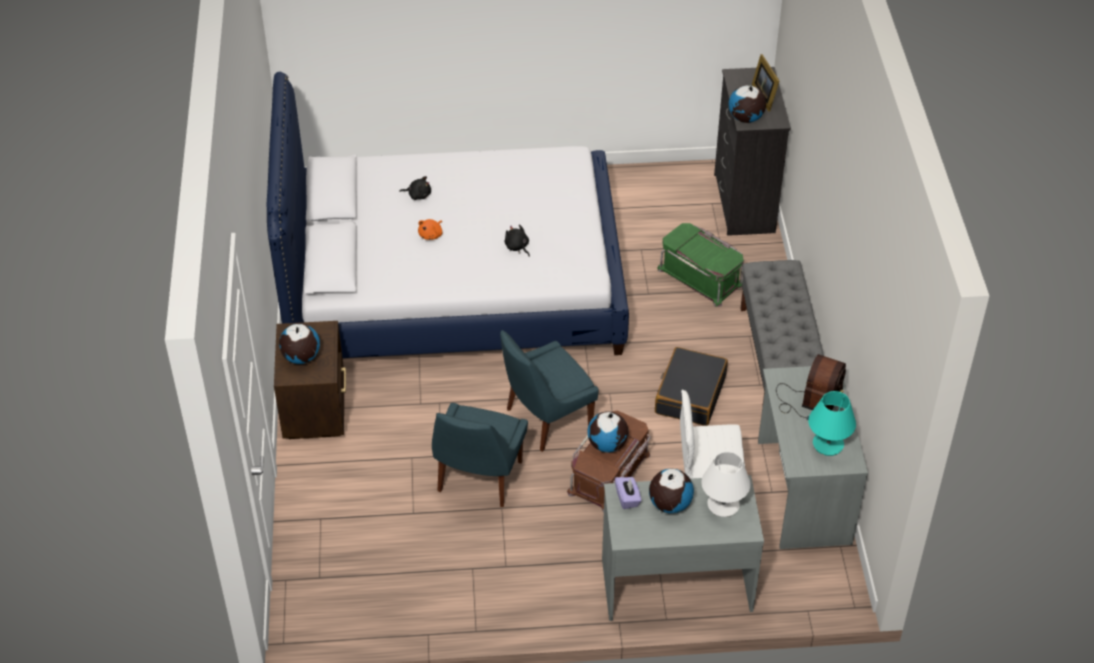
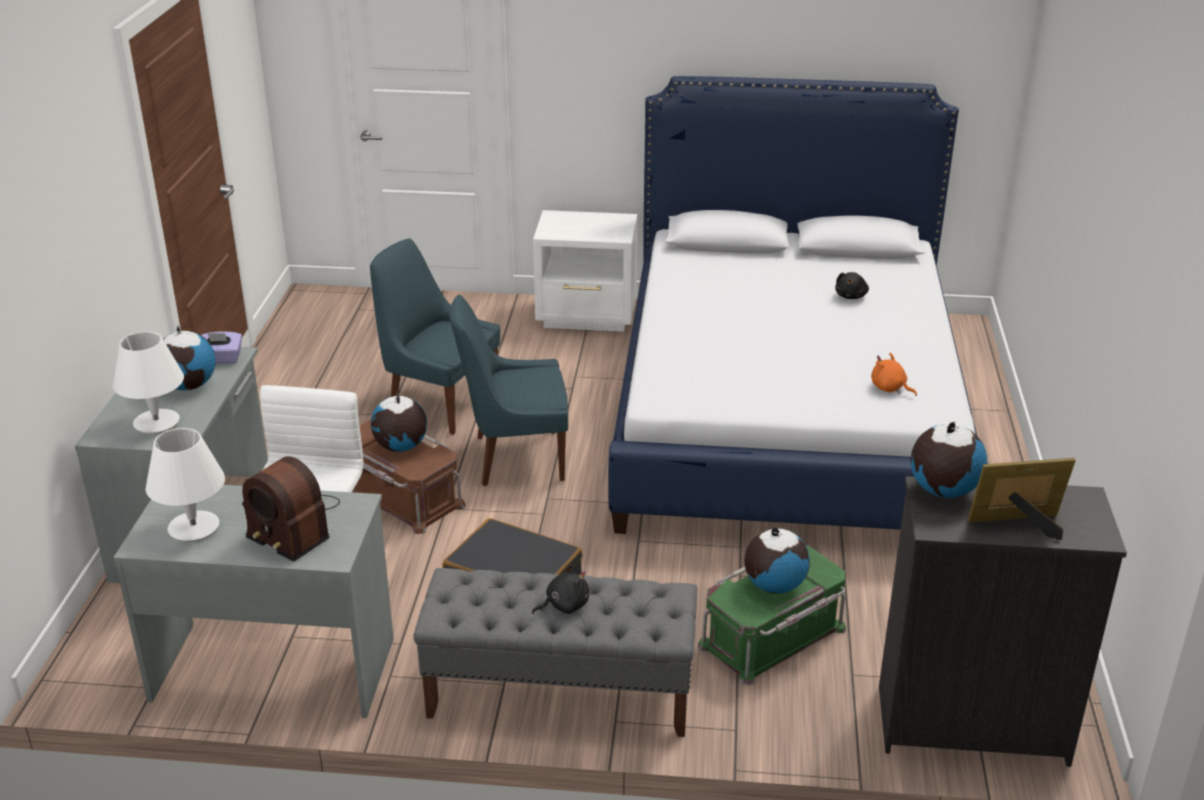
camera: 100 degrees right, 15 degrees down
brown nightstand [274,321,346,439] -> white nightstand [533,210,637,332]
globe [279,323,320,364] -> globe moved to [744,527,810,594]
orange plush toy [418,219,443,240] -> orange plush toy moved to [871,353,917,396]
blue chair [500,330,599,452] -> blue chair turned 75 degrees counterclockwise [449,295,568,486]
black plush toy [504,224,530,257] -> black plush toy moved to [532,564,589,614]
turquoise table lamp [808,391,856,456] -> white table lamp [145,428,225,543]

